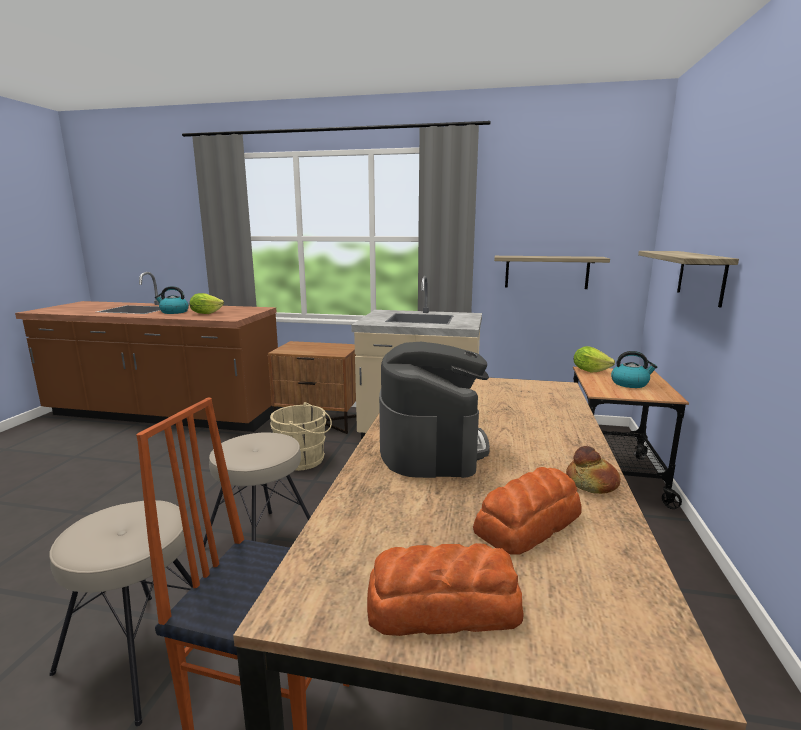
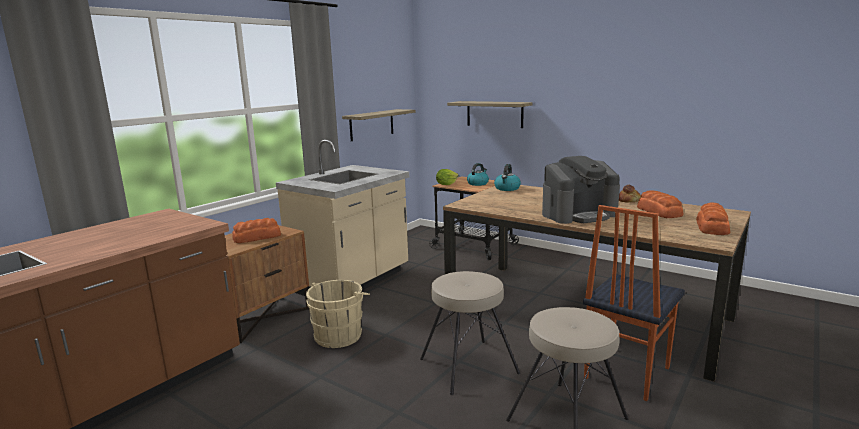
camera: 65 degrees left, 0 degrees up
kettle [155,286,189,314] -> kettle moved to [494,164,521,191]
lettuce [189,293,224,314] -> none
coffee machine [379,342,490,478] -> coffee machine turned 135 degrees clockwise [542,156,620,224]
none -> bread [232,218,281,243]

